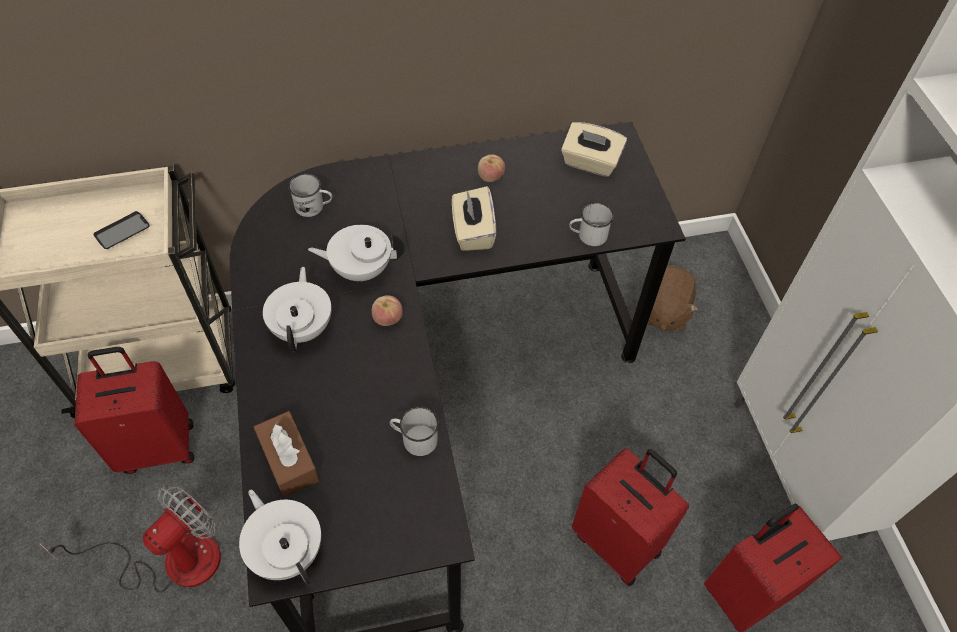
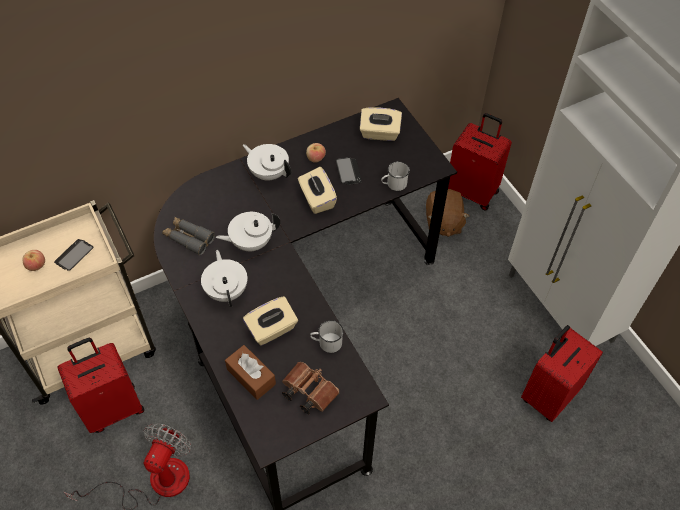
camera: 15 degrees left, 0 degrees up
white teapot [239,490,321,585] -> white teapot moved to [243,144,291,181]
white mug [288,174,332,217] -> none
apple [372,295,403,326] -> apple moved to [22,250,45,271]
red suitcase [572,448,689,586] -> red suitcase moved to [448,113,512,210]
none -> grey binoculars [162,217,215,255]
none -> beige tissue box [243,296,298,346]
none -> brown binoculars [282,362,339,414]
none -> phone [336,157,362,185]

